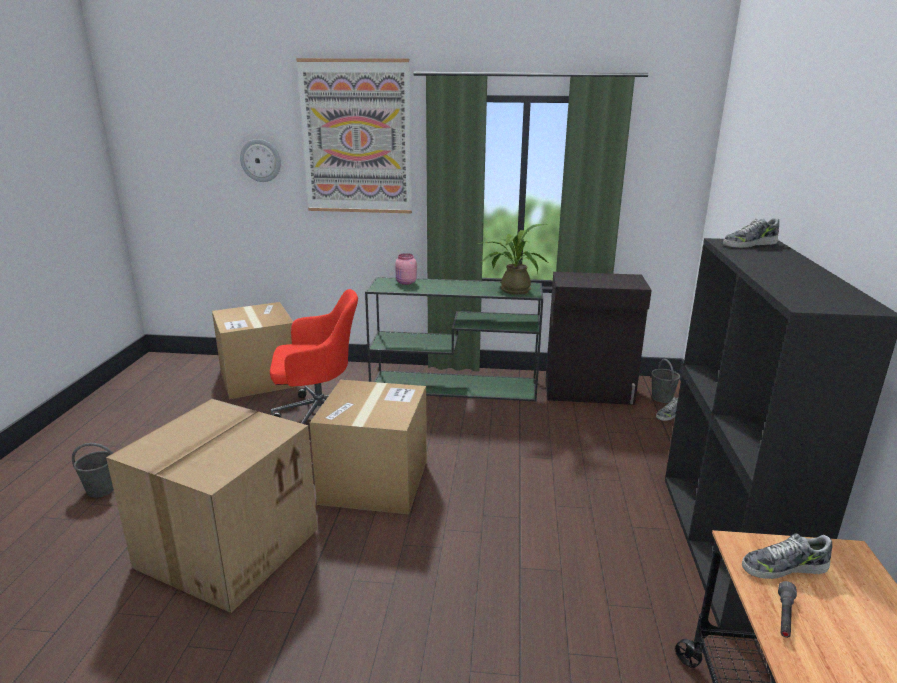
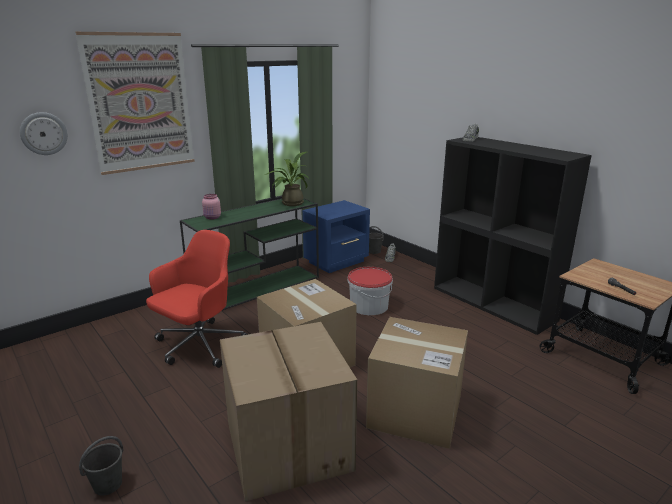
camera: 45 degrees left, 0 degrees up
cardboard box [212,302,298,399] -> cardboard box moved to [366,317,468,449]
black cabinet [546,272,652,405] -> blue nightstand [302,200,370,273]
shoe [742,533,832,579] -> none
none -> bucket [347,267,393,315]

